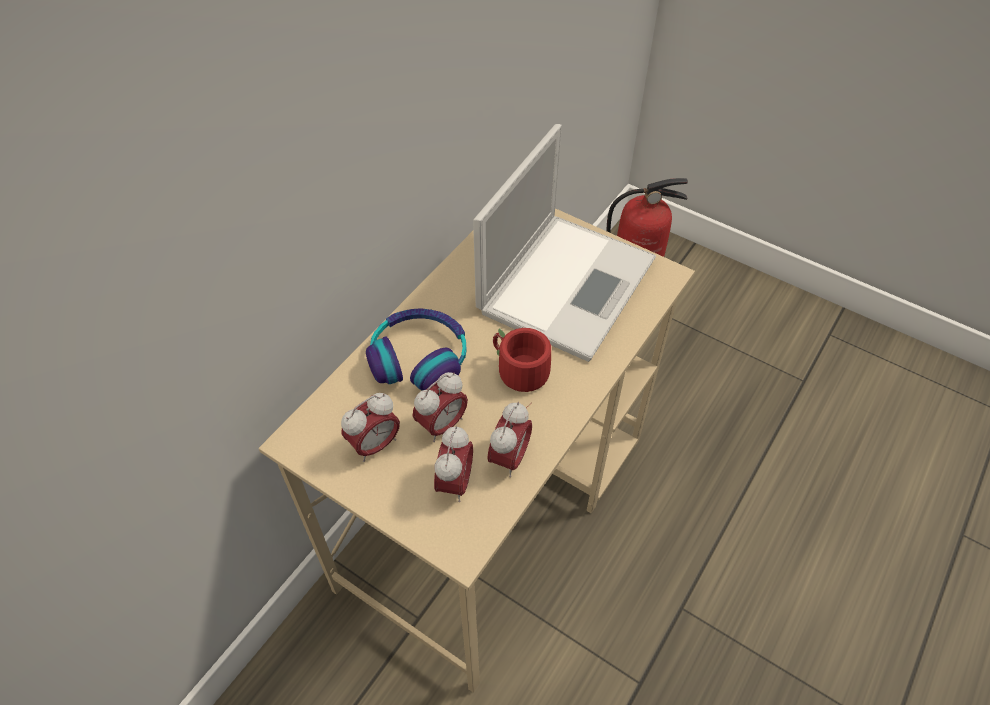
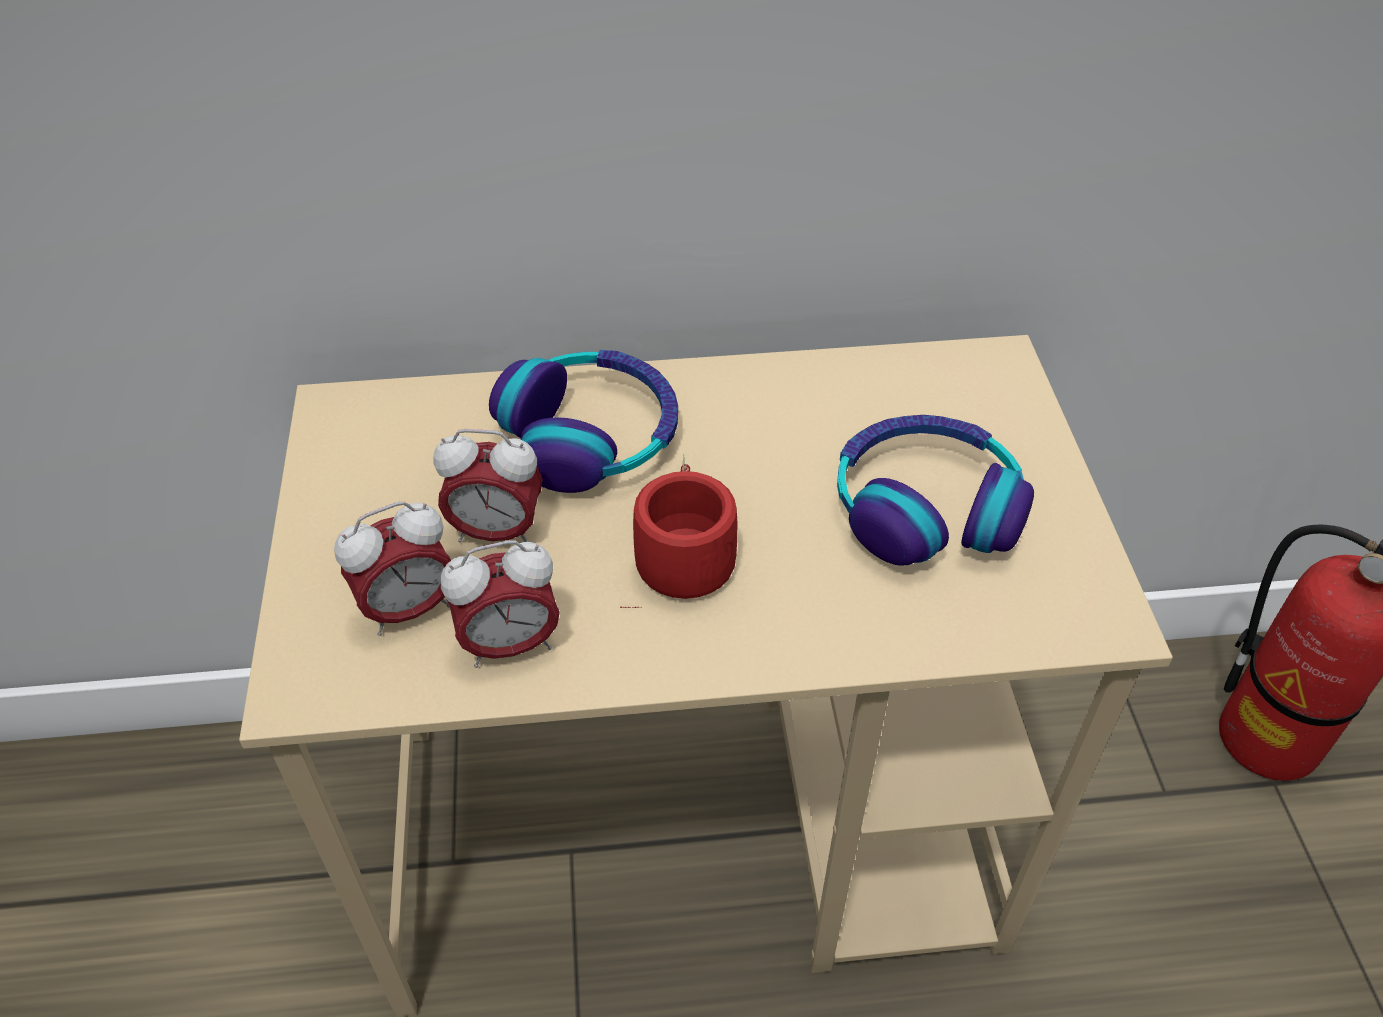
camera: 50 degrees right, 5 degrees down
alarm clock [341,393,400,462] -> none
laptop [473,124,656,362] -> headphones [837,415,1034,566]

